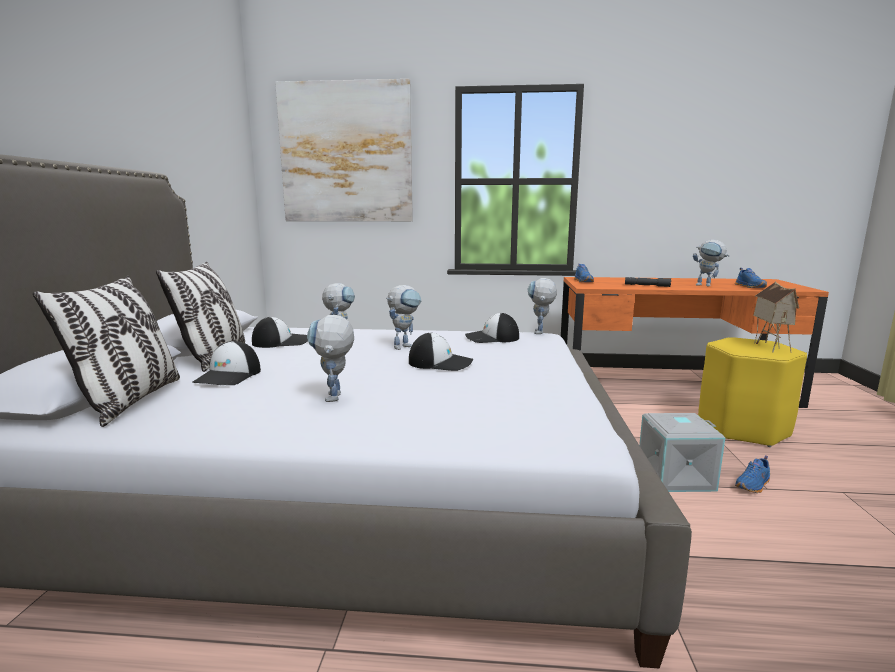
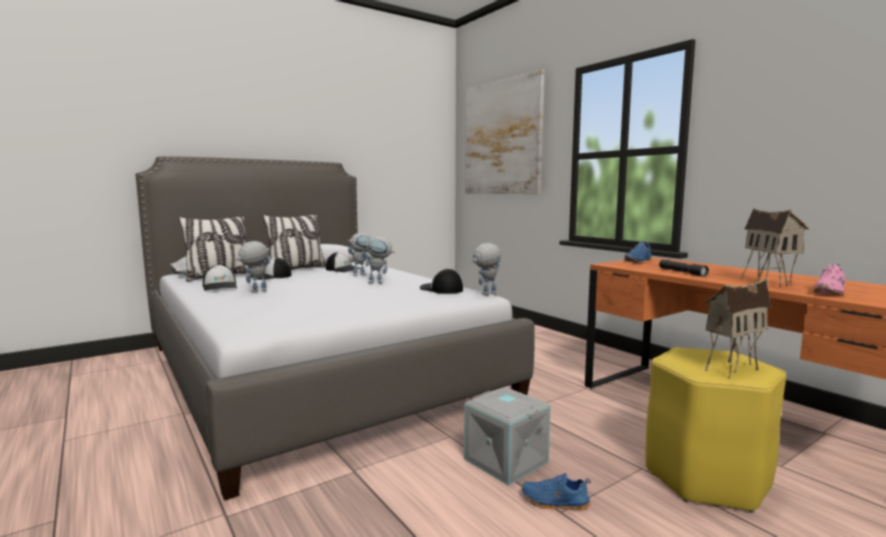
camera: 50 degrees right, 5 degrees down
cap [409,333,473,371] -> cap moved to [203,265,237,291]
toy robot [693,239,730,287] -> toy house [741,208,809,287]
blue shoe [735,268,767,288] -> pink shoe [813,264,845,296]

